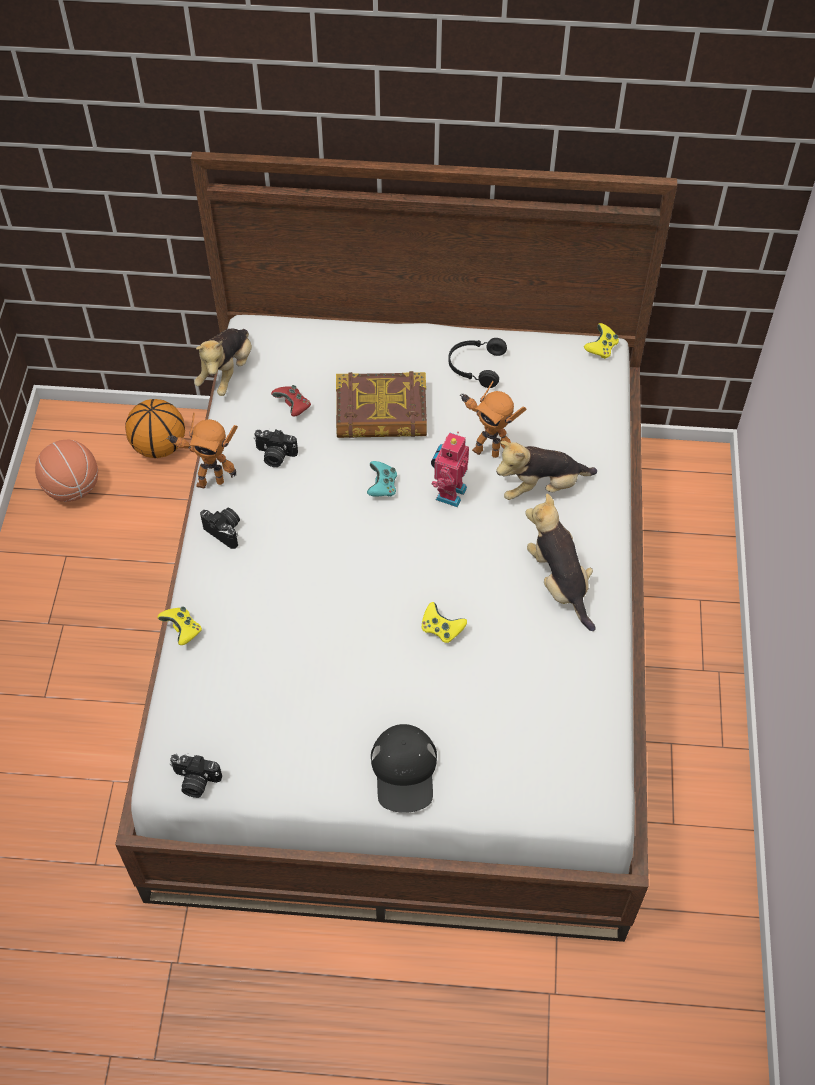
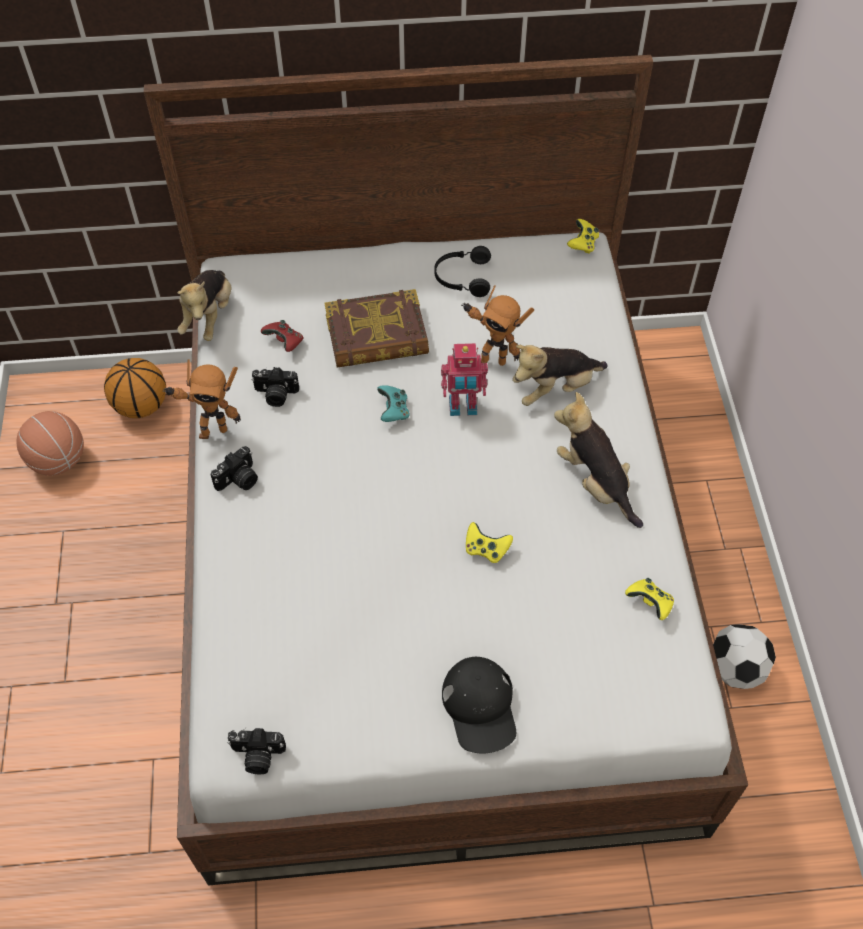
camera: 10 degrees left, 0 degrees up
yellow game controller [157,607,202,645] -> yellow game controller moved to [625,578,674,620]
camera [200,508,240,549] -> camera turned 105 degrees clockwise [210,446,258,491]
toy robot [431,432,469,507] -> toy robot turned 105 degrees counterclockwise [441,343,488,416]
none -> football [713,624,776,689]

